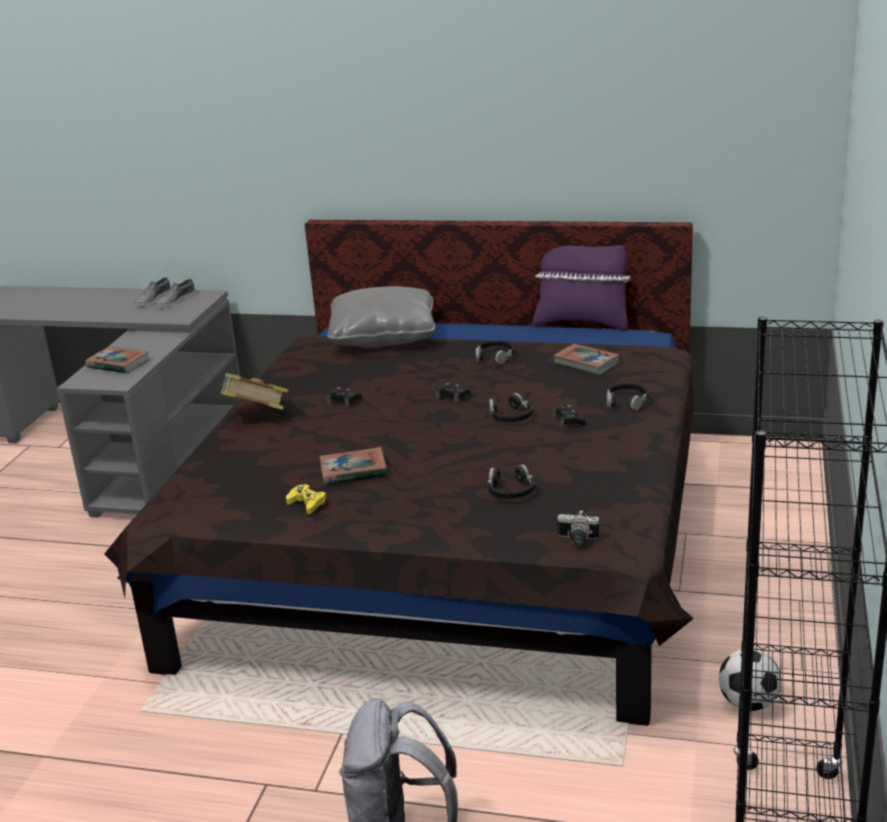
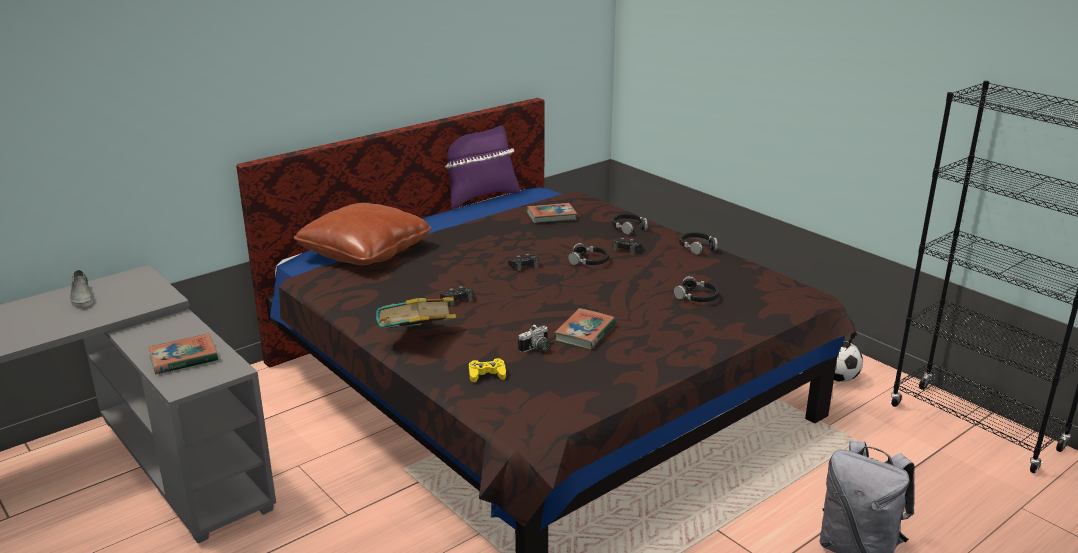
camera: 55 degrees left, 0 degrees up
grey shoe [156,279,195,308] -> none
yellow game controller [286,484,327,514] -> yellow game controller moved to [469,358,506,382]
grey pillow [327,286,435,348] -> brown pillow [294,203,431,265]
black headphones [476,340,515,365] -> black headphones moved to [679,232,718,255]
camera [557,511,600,545] -> camera moved to [518,325,550,353]

